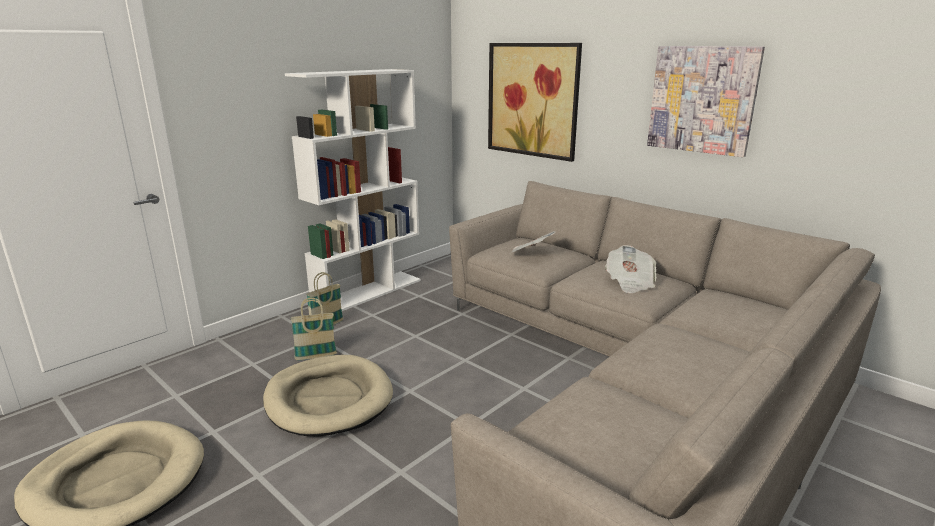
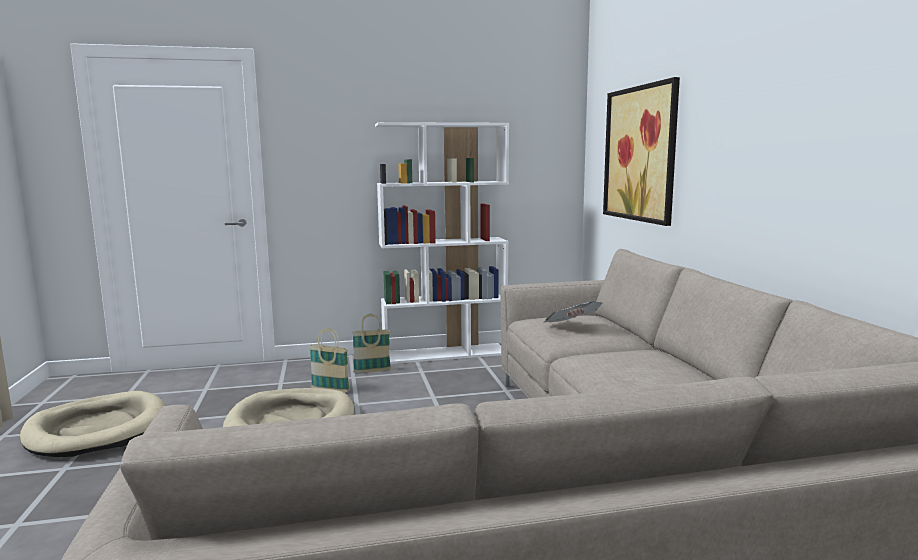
camera: 35 degrees right, 10 degrees down
newspaper [605,245,656,293] -> none
picture [647,46,765,157] -> none

